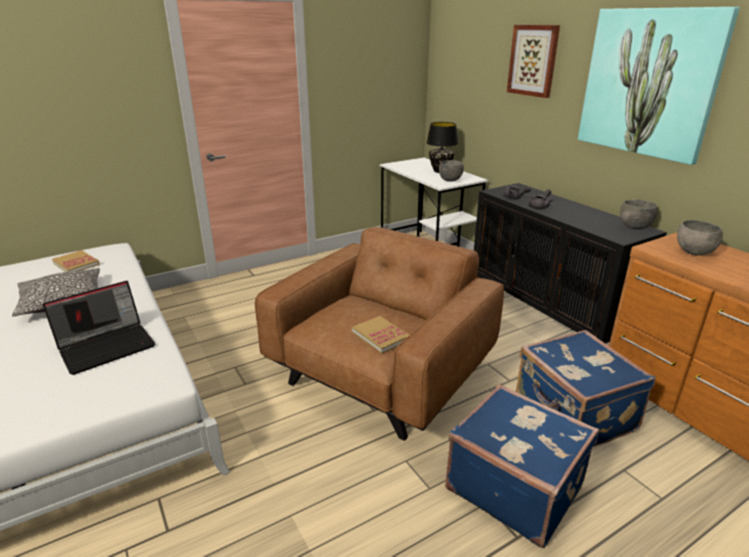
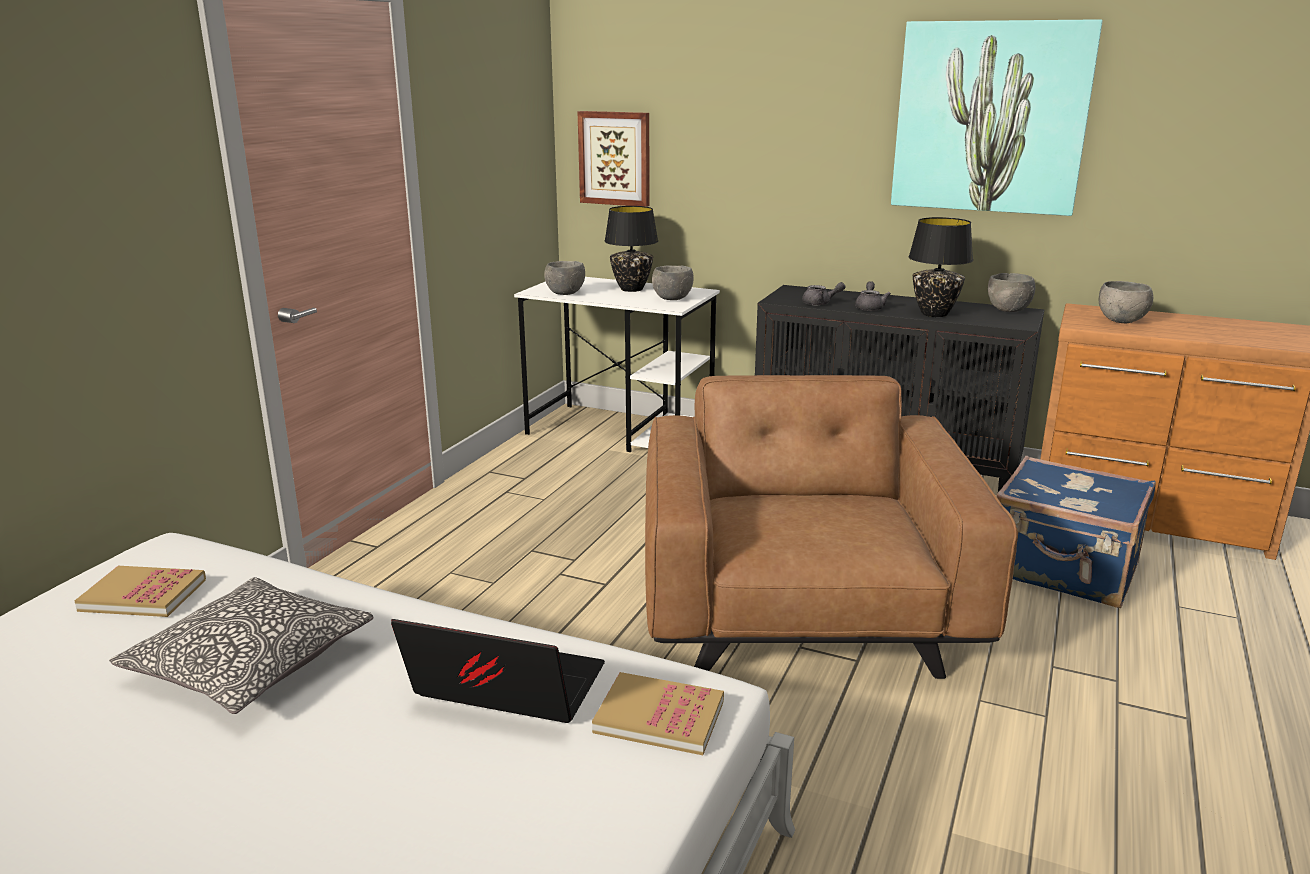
camera: 35 degrees left, 5 degrees down
laptop [43,281,156,375] -> laptop turned 90 degrees counterclockwise [391,619,605,723]
book [352,316,409,354] -> book moved to [592,672,724,755]
blue suitcase [445,384,599,548] -> none
picture [507,25,560,98] -> picture moved to [577,111,649,207]
none -> grey bowl [544,261,585,295]
none -> black table lamp [909,217,973,317]

